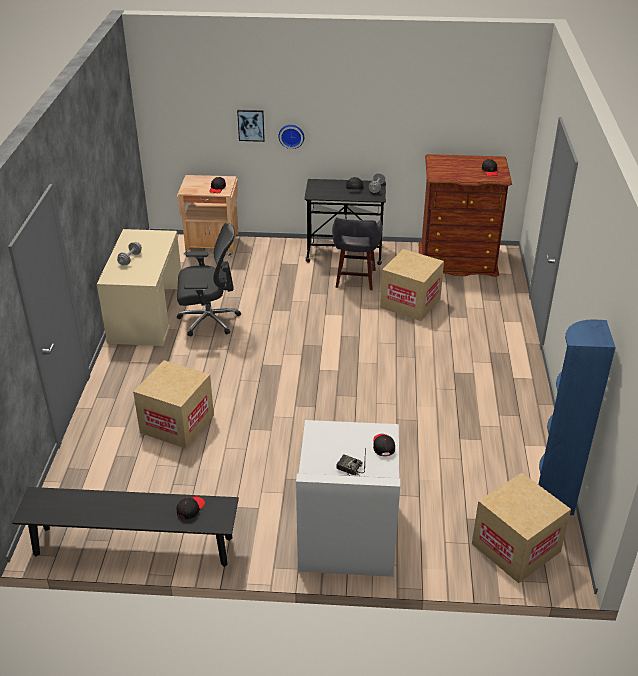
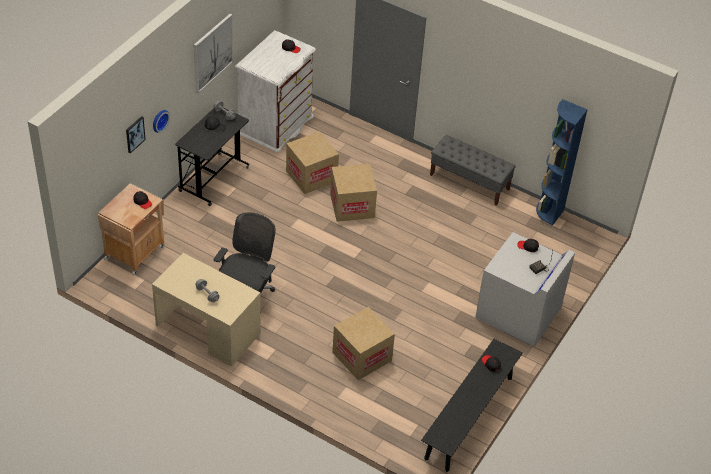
camera: 65 degrees left, 10 degrees up
grey stool [332,217,382,290] -> none
brown dresser [418,154,512,277] -> white dresser [235,30,316,152]
cardboard box [472,472,571,583] -> cardboard box moved to [330,164,377,222]
none -> picture [194,14,234,93]
none -> grey bench [430,135,516,206]

